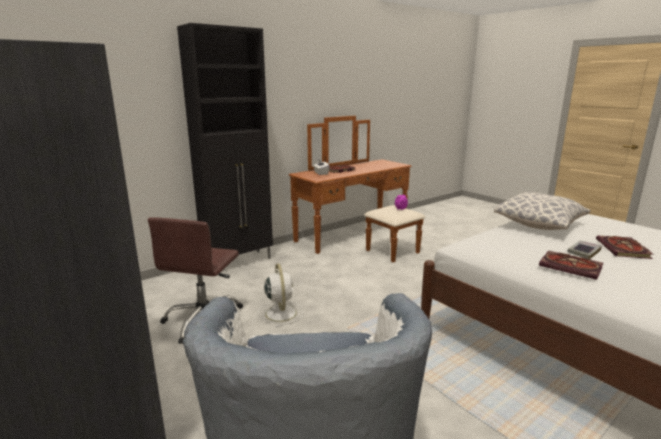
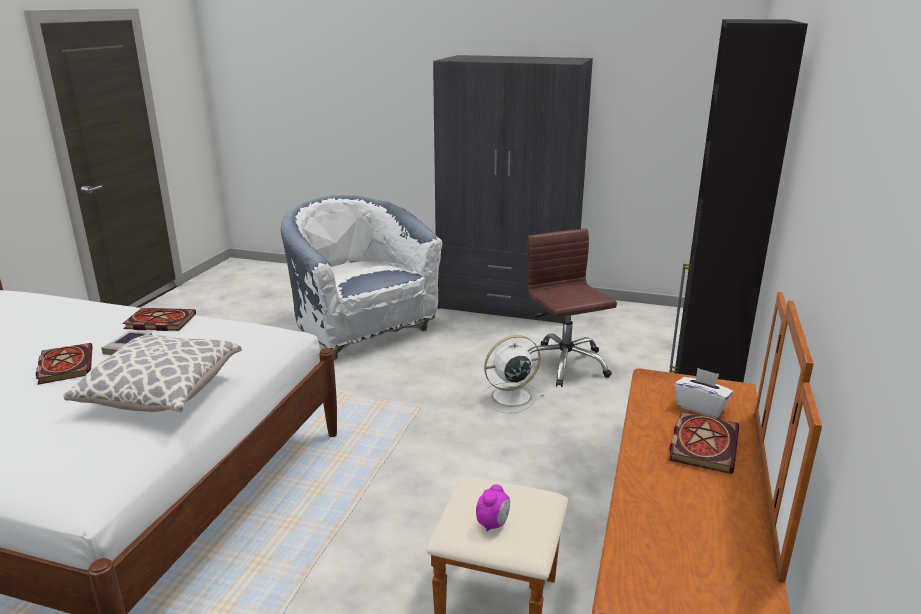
camera: 145 degrees right, 5 degrees up
white fan [257,263,303,327] -> white fan turned 120 degrees clockwise [481,335,544,413]

